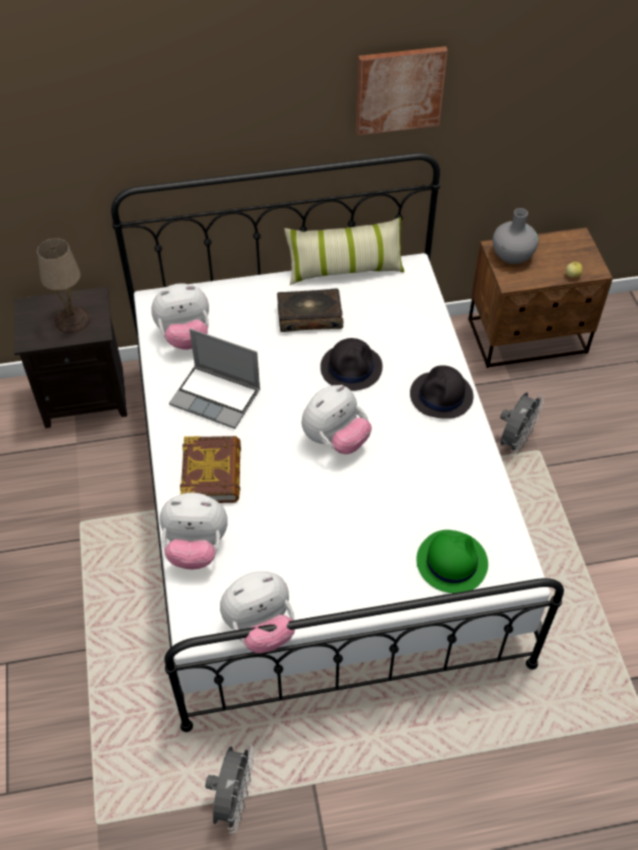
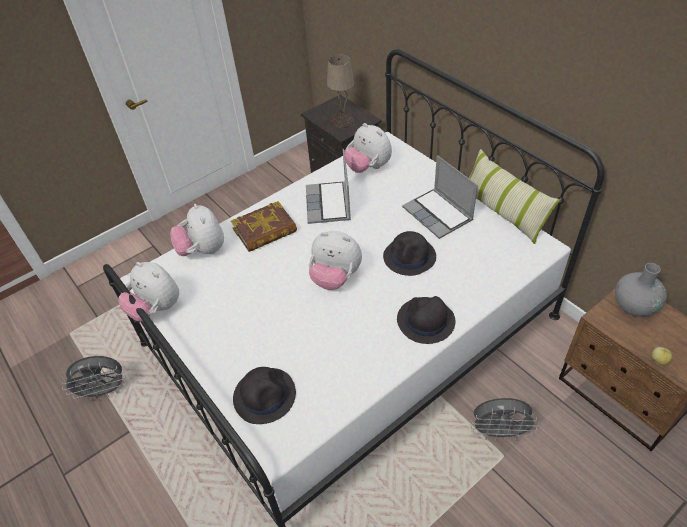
camera: 65 degrees right, 5 degrees down
book [277,288,343,332] -> laptop [402,155,478,239]
picture [356,46,448,136] -> none
green hat [416,530,488,593] -> black hat [233,367,296,424]

